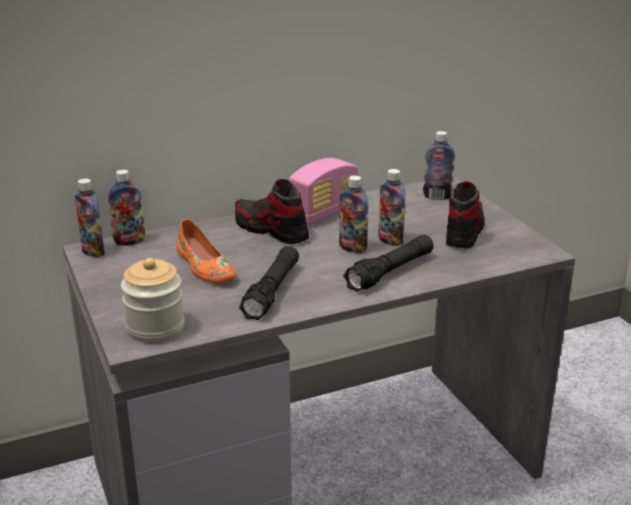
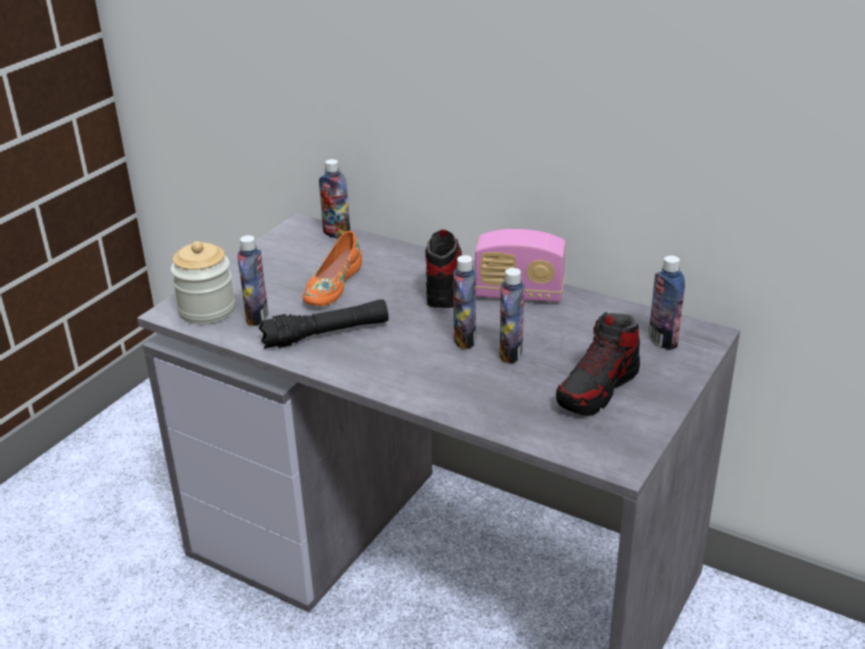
camera: 55 degrees right, 5 degrees up
bottle [74,179,105,257] -> bottle moved to [237,235,268,326]
black flashlight [343,234,434,292] -> none
shoe [446,181,485,249] -> shoe turned 150 degrees clockwise [556,312,640,416]

